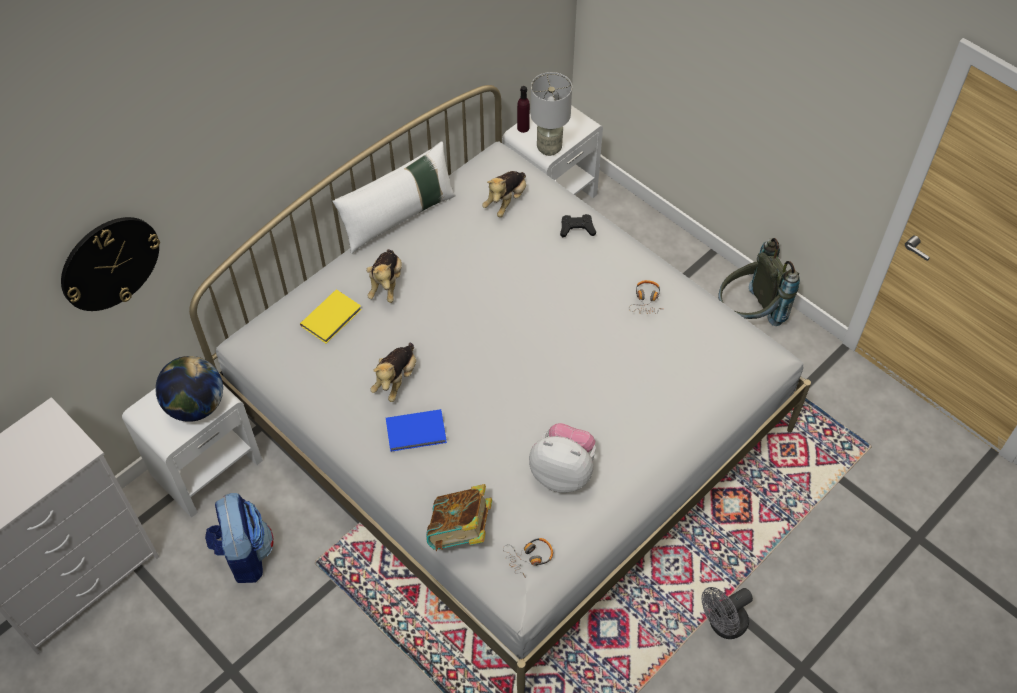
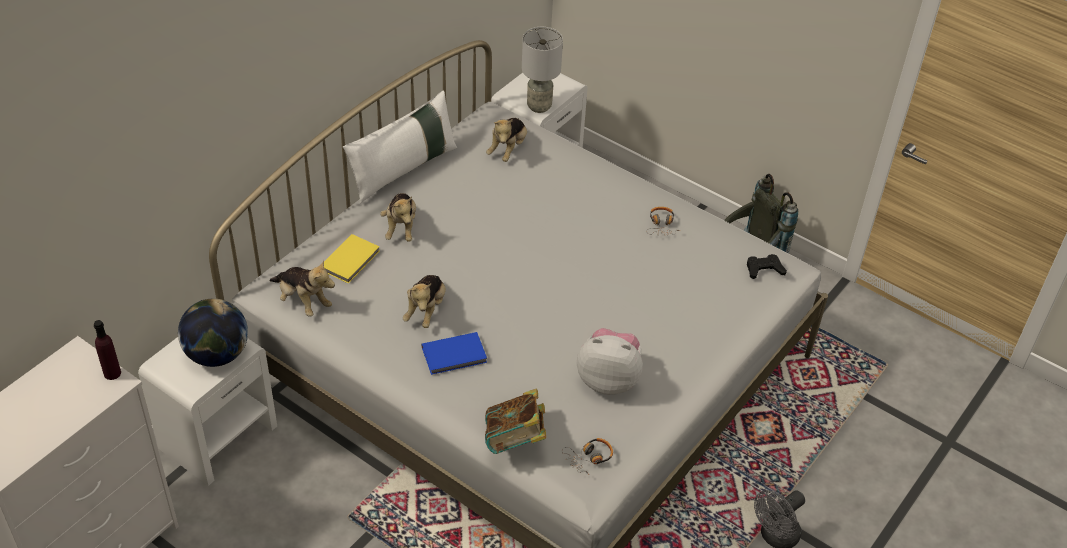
camera: 10 degrees left, 10 degrees down
wall clock [61,217,160,311] -> none
backpack [205,493,274,583] -> none
purple bottle [517,86,530,133] -> purple bottle moved to [94,320,121,380]
black game controller [560,214,596,238] -> black game controller moved to [747,254,787,279]
none -> plush toy [269,260,335,317]

